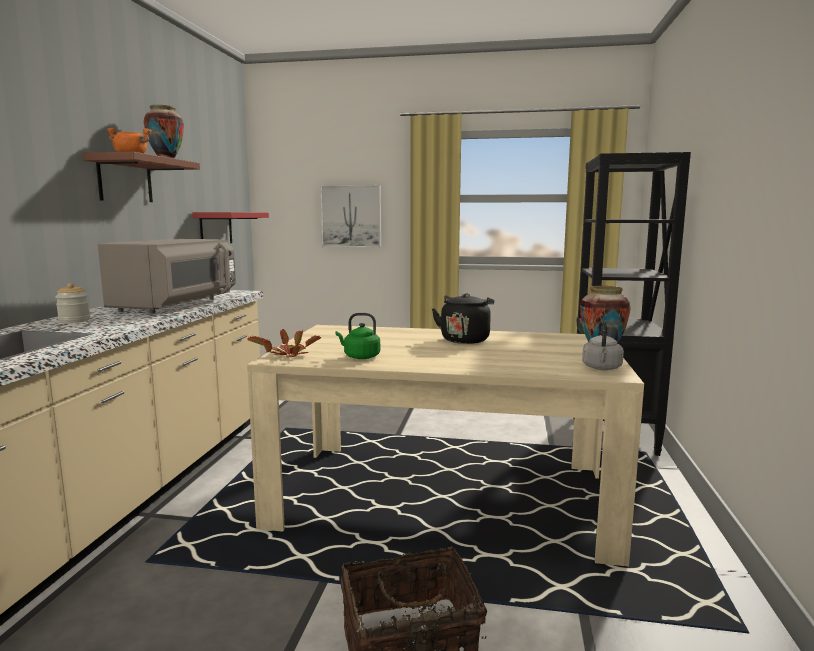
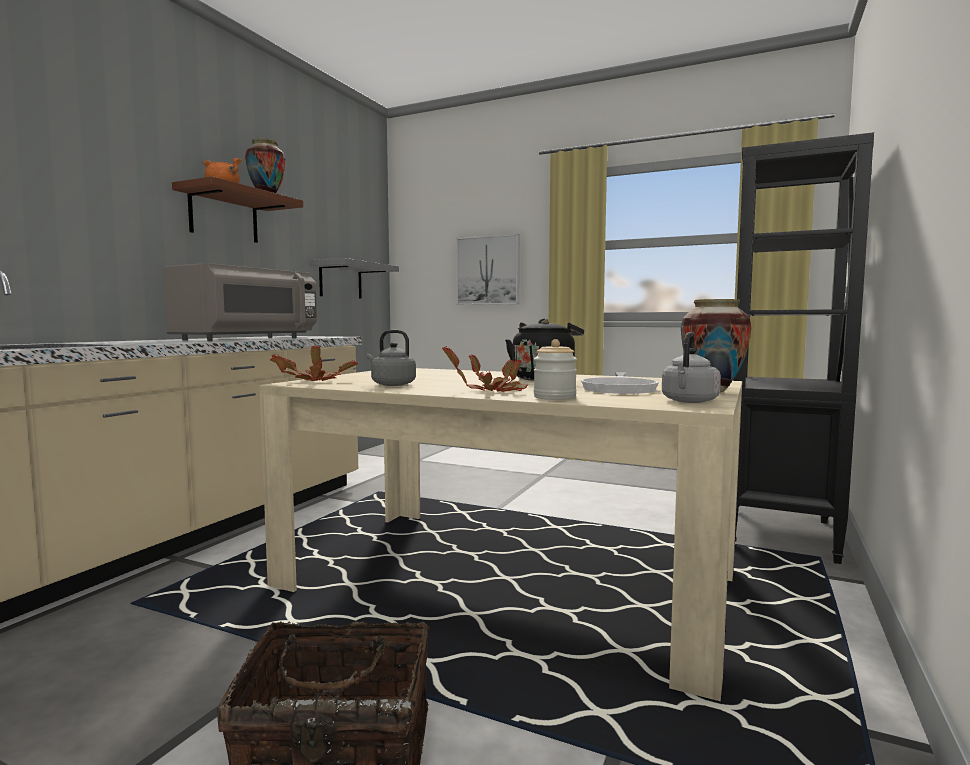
camera: 15 degrees right, 5 degrees down
jar [55,283,90,323] -> jar moved to [534,339,577,400]
red shelf [192,212,269,243] -> grey shelf [310,258,399,299]
green kettle [336,313,380,359] -> grey kettle [366,330,416,386]
none -> potted plant [442,347,527,392]
none -> white frying pan [581,372,659,394]

